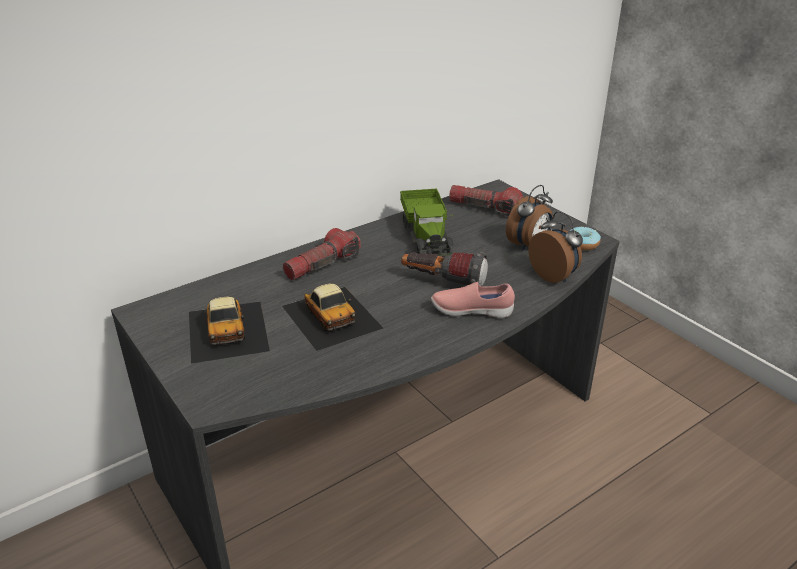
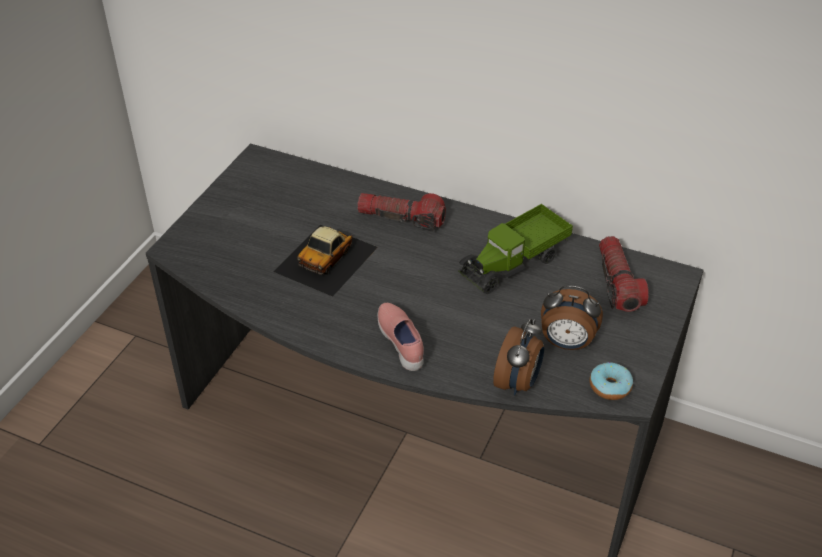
camera: 60 degrees right, 10 degrees up
toy car [189,297,270,364] -> none
flashlight [401,252,488,286] -> none

